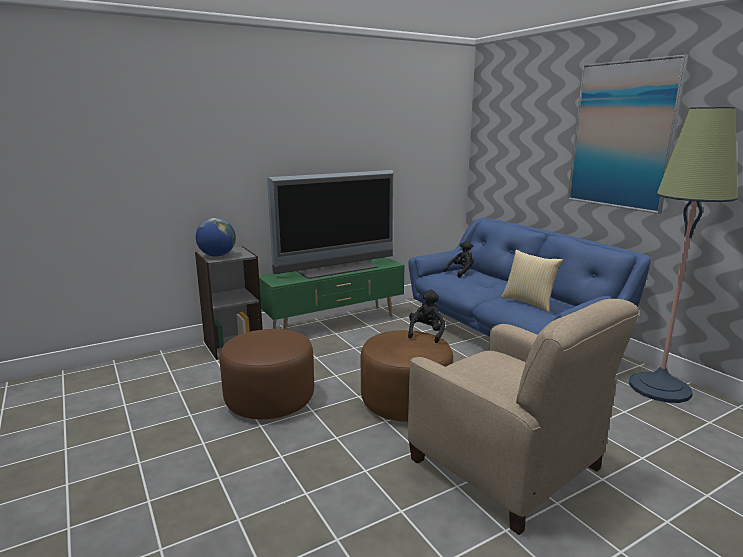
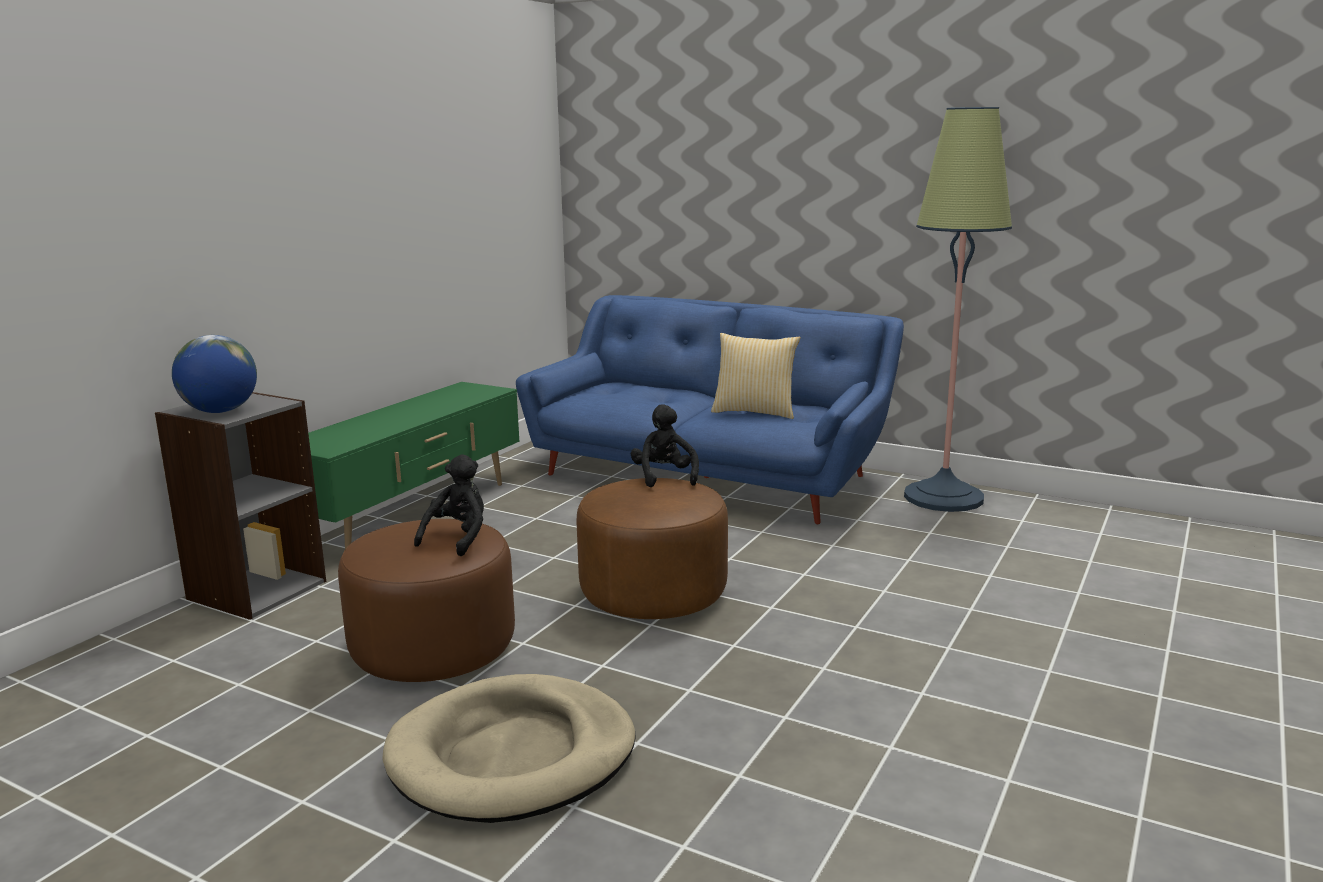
camera: 30 degrees left, 0 degrees up
television [267,170,394,279] -> none
beige armchair [408,299,639,535] -> none
black plush toy [444,241,473,278] -> black plush toy moved to [414,454,484,556]
picture [568,55,688,214] -> none
none -> beige dog bed [382,674,636,823]

